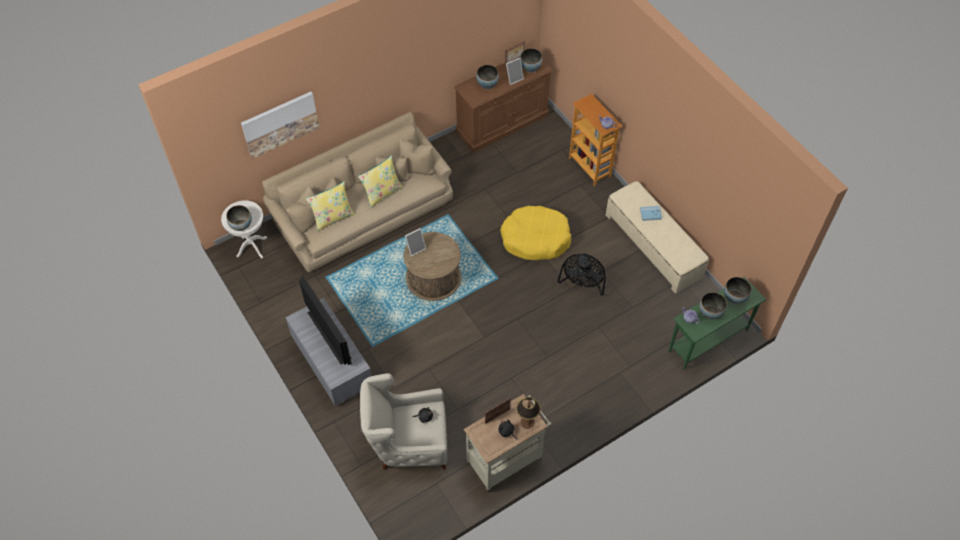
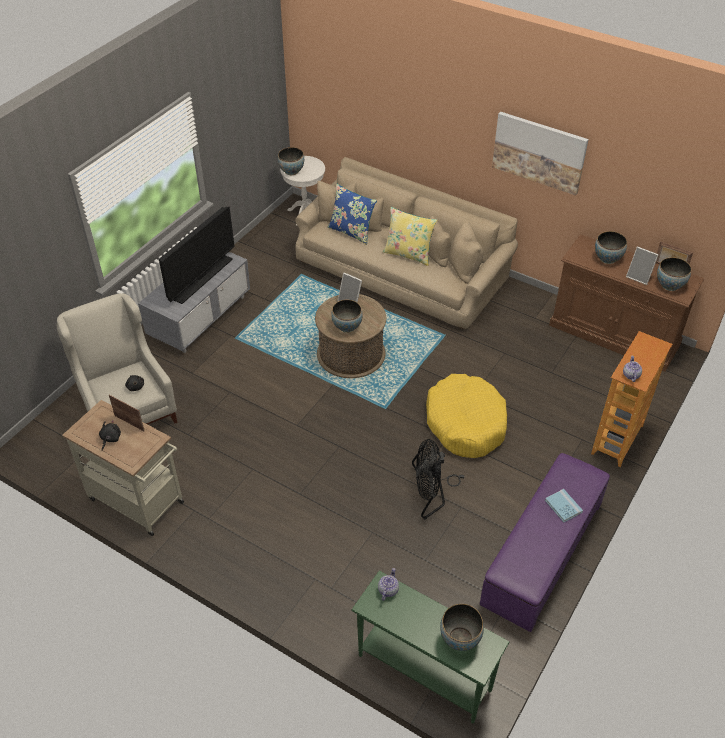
camera: 65 degrees right, 10 degrees down
picture [241,91,319,159] -> picture moved to [492,112,589,196]
yellow pillow [306,181,355,231] -> blue pillow [328,184,377,245]
table lamp [516,397,541,429] -> none
beige bench [606,181,709,294] -> purple bench [479,453,610,632]
bowl [699,292,727,319] -> bowl moved to [331,300,363,333]

